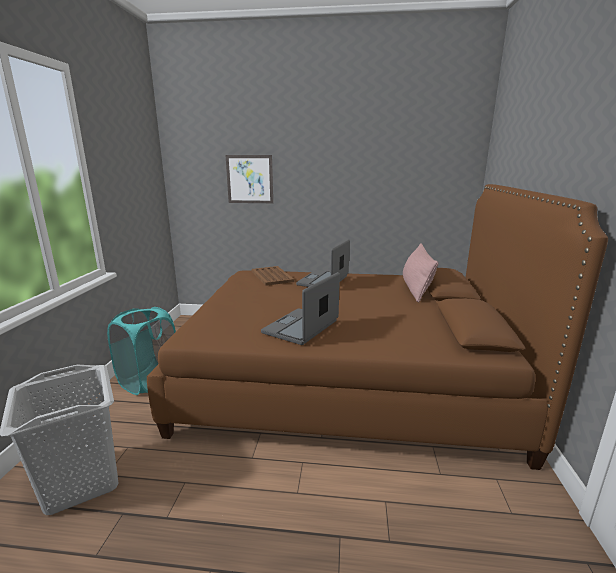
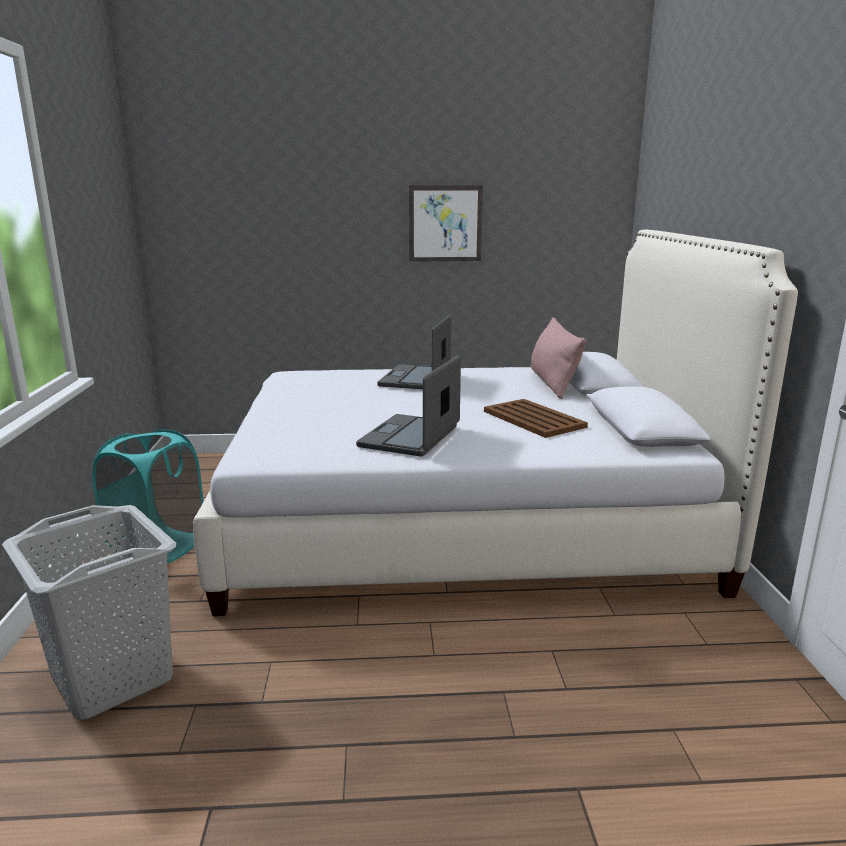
camera: 10 degrees left, 0 degrees up
brown bed [147,184,608,470] -> white bed [193,229,798,616]
picture [226,155,273,203] -> picture moved to [409,185,483,262]
brown tray [252,266,294,286] -> brown tray moved to [484,399,588,438]

